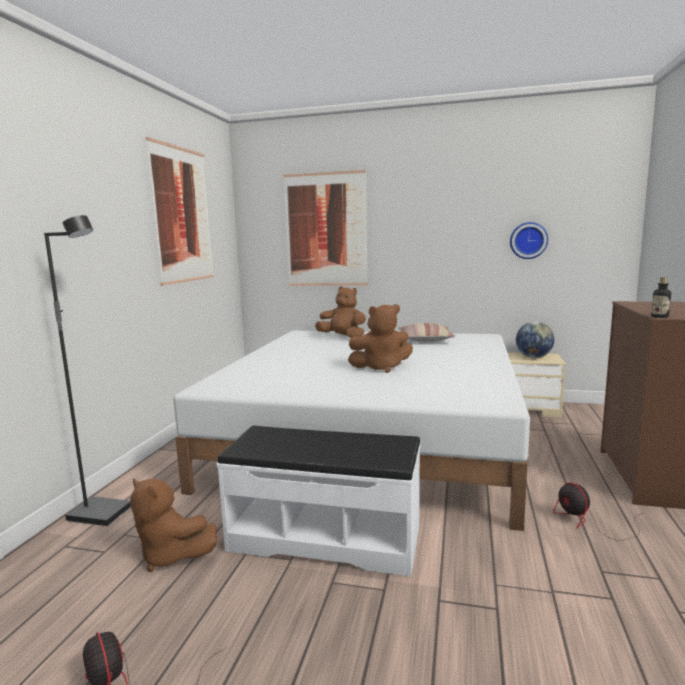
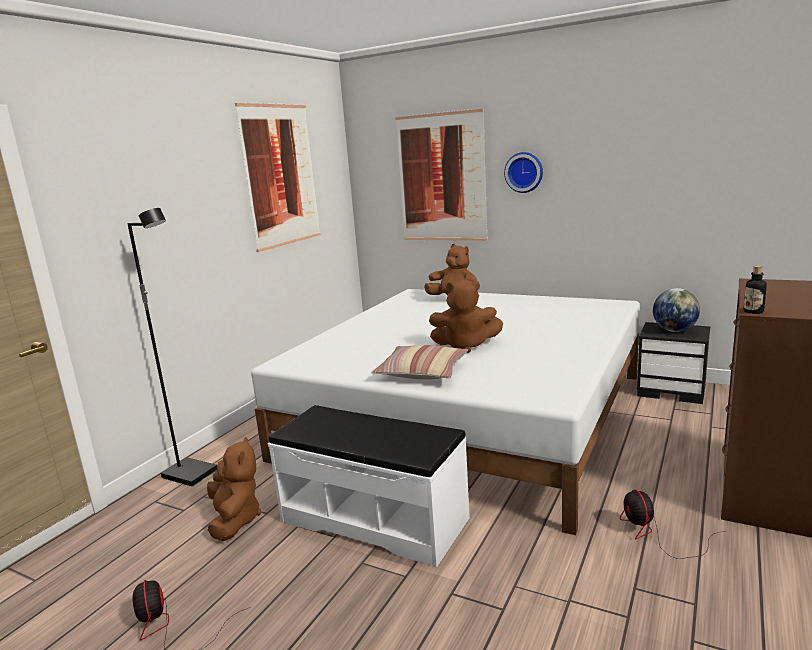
camera: 15 degrees right, 5 degrees up
brown plush toy [130,478,217,572] -> brown plush toy turned 150 degrees counterclockwise [207,437,261,541]
pillow [398,323,455,342] -> pillow moved to [371,345,468,380]
beige nightstand [507,352,566,417] -> black nightstand [637,322,710,404]
wall clock [510,222,548,259] -> wall clock moved to [504,152,543,193]

